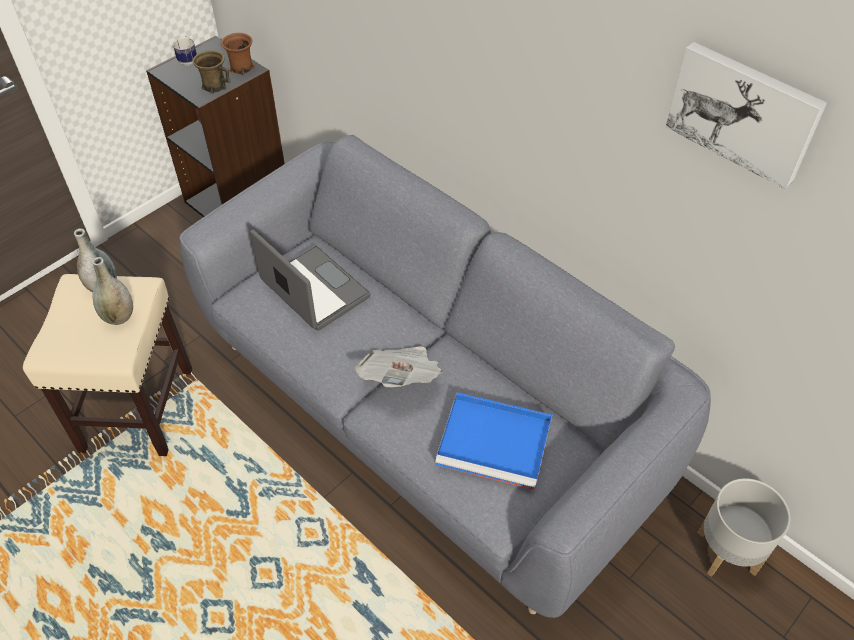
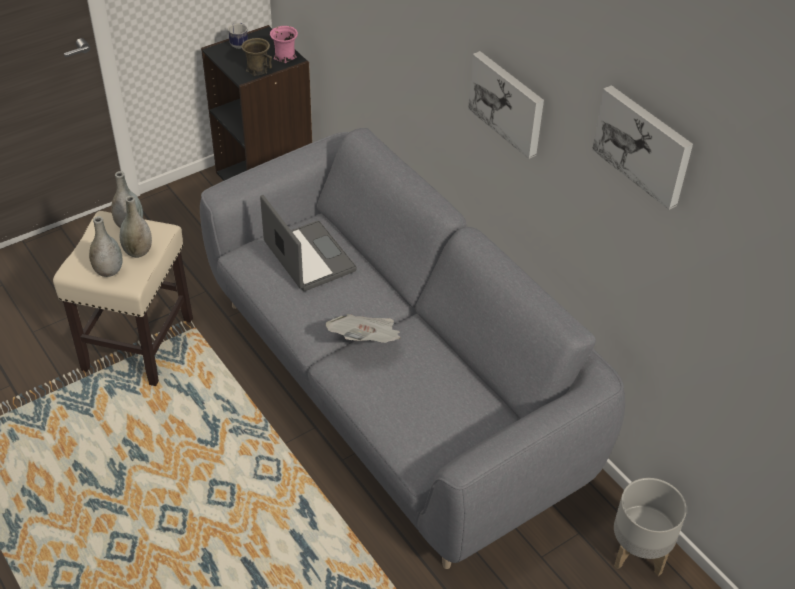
camera: 10 degrees right, 5 degrees down
brown mug [221,33,255,75] -> pink mug [270,26,298,63]
blue tray [435,392,552,490] -> none
none -> grey vase [89,216,123,277]
none -> picture [468,51,544,159]

